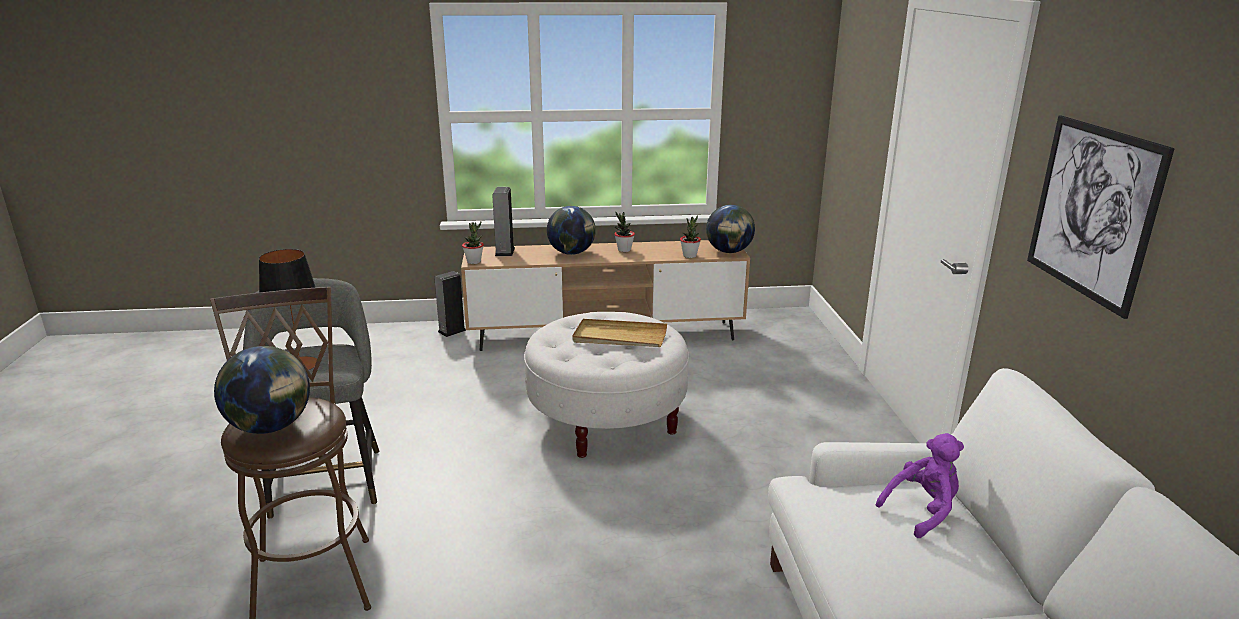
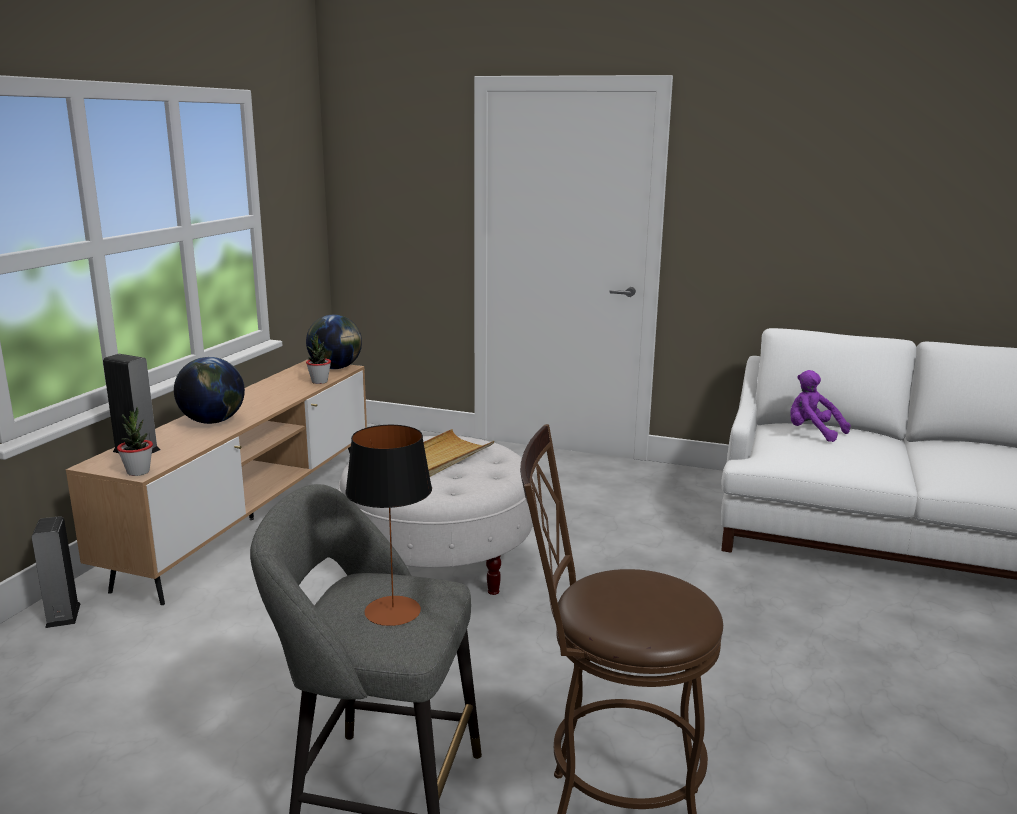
camera: 65 degrees left, 5 degrees down
globe [214,346,310,434] -> none
potted plant [614,211,635,252] -> none
purple plush toy [876,433,964,538] -> purple plush toy turned 45 degrees counterclockwise [790,370,851,442]
picture [1027,116,1174,319] -> none

